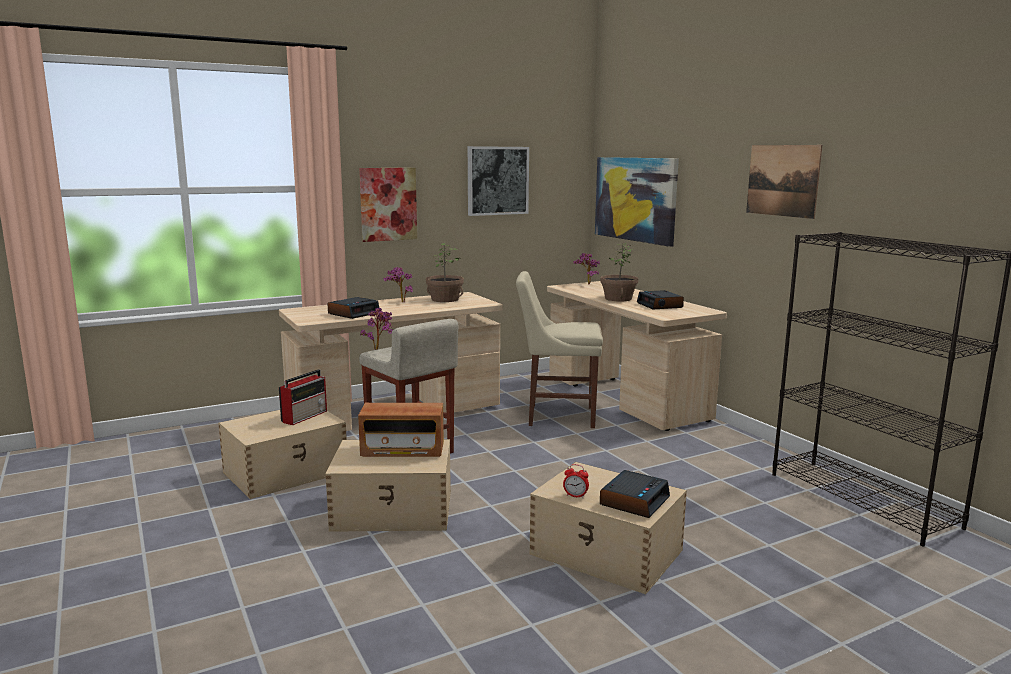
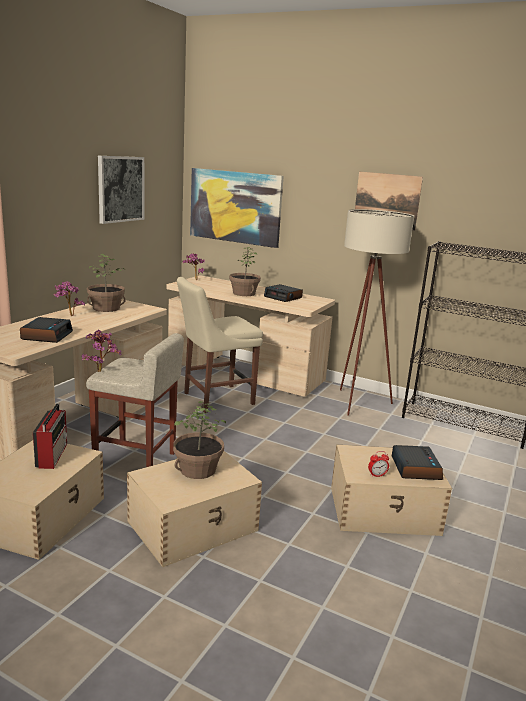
camera: 35 degrees left, 5 degrees up
radio [358,403,444,457] -> potted plant [173,401,226,479]
picture [359,168,417,242] -> none
none -> beige floor lamp [340,209,414,416]

